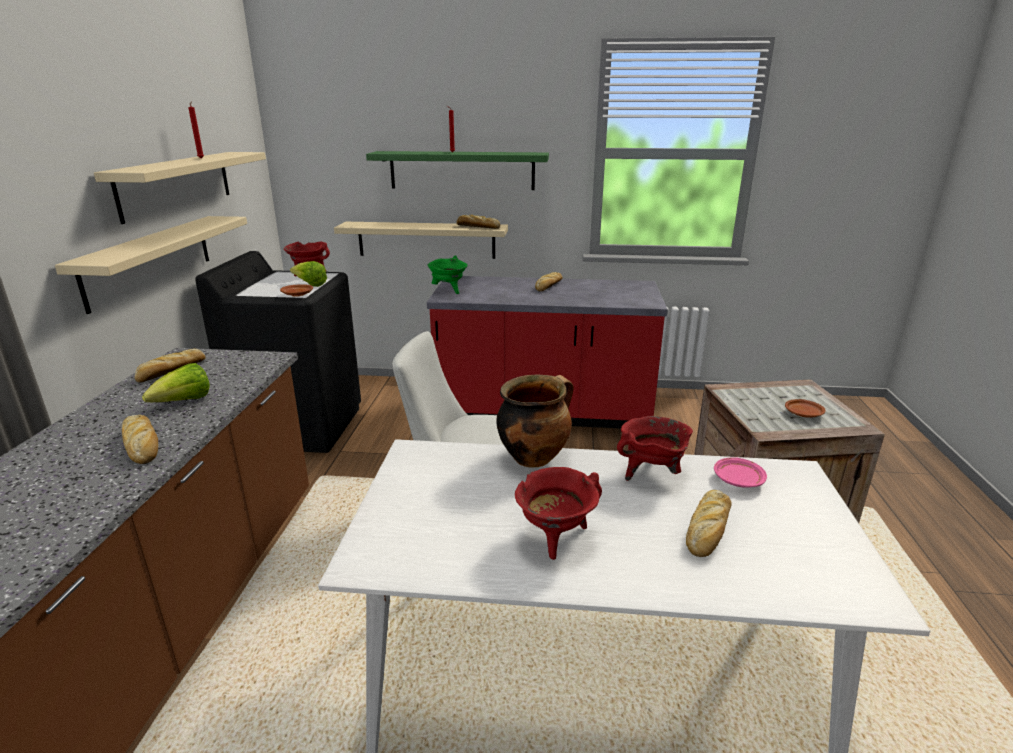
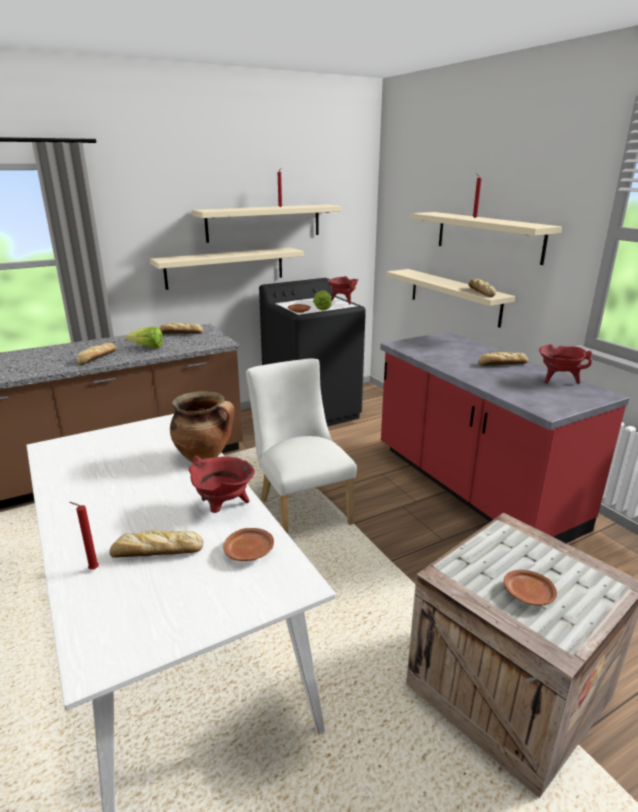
camera: 55 degrees right, 0 degrees up
green shelf [366,151,549,190] -> beige shelf [410,212,562,265]
green cooking pot [428,255,468,294] -> none
red cooking pot [515,467,602,560] -> red cooking pot moved to [539,344,592,384]
pink plate [714,457,767,488] -> brown plate [223,528,274,561]
none -> red candle [69,502,99,570]

